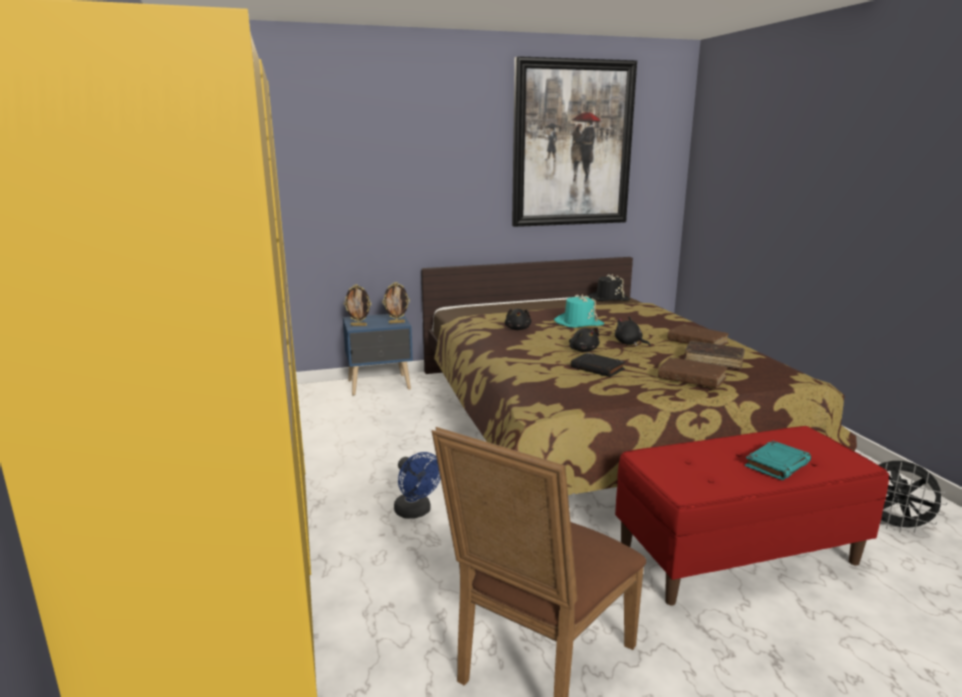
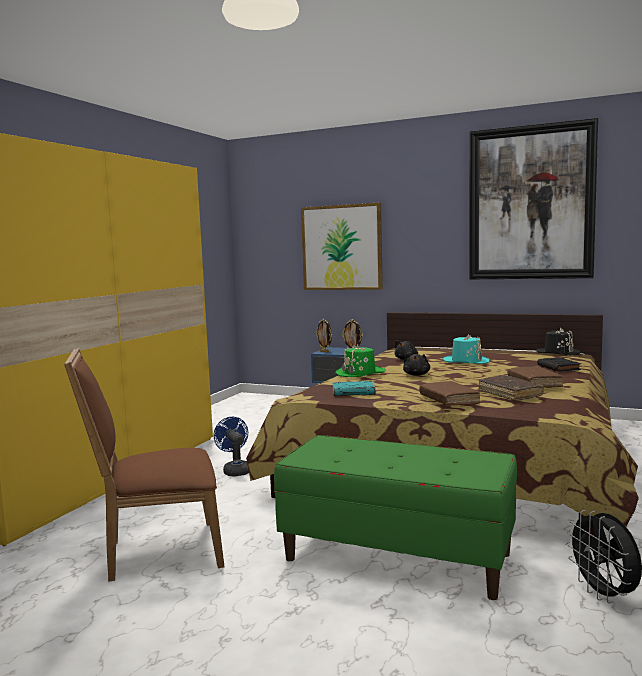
camera: 40 degrees right, 10 degrees down
blue fan [394,452,441,519] -> blue fan turned 150 degrees clockwise [213,417,249,476]
black book [571,353,625,377] -> black book moved to [537,357,581,372]
black plush toy [615,317,650,346] -> none
red bench [615,426,889,606] -> green bench [274,435,517,600]
turquoise book [745,440,811,480] -> turquoise book moved to [332,381,375,396]
none -> picture [301,203,383,290]
none -> green hat [335,344,385,377]

